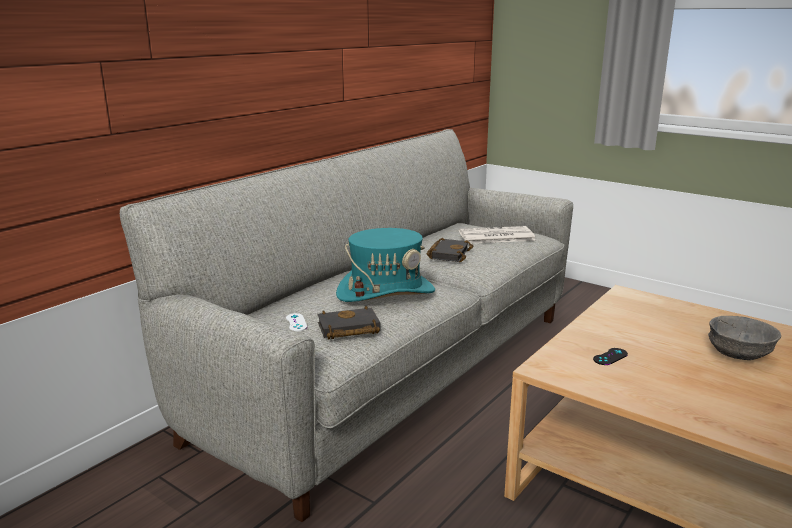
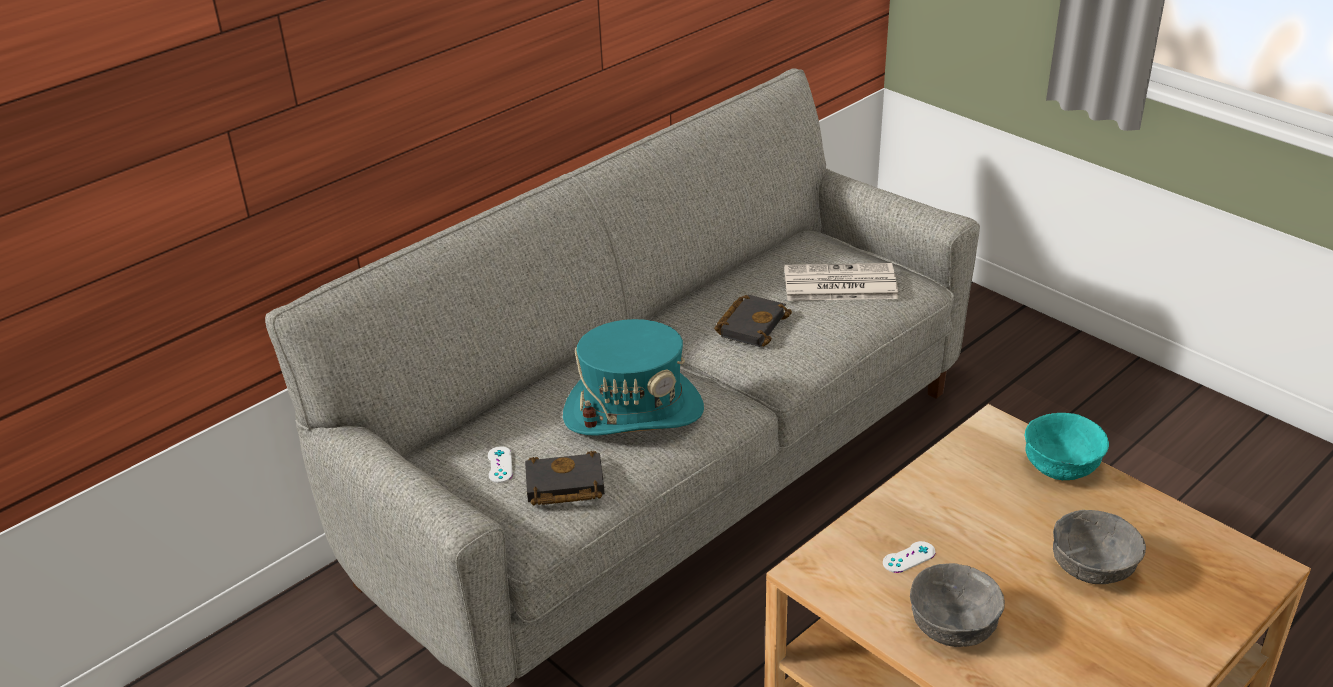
camera: 10 degrees right, 15 degrees up
black game controller [593,348,628,365] -> white game controller [883,541,935,573]
none -> grey bowl [910,563,1005,647]
none -> turquoise bowl [1025,413,1109,480]

